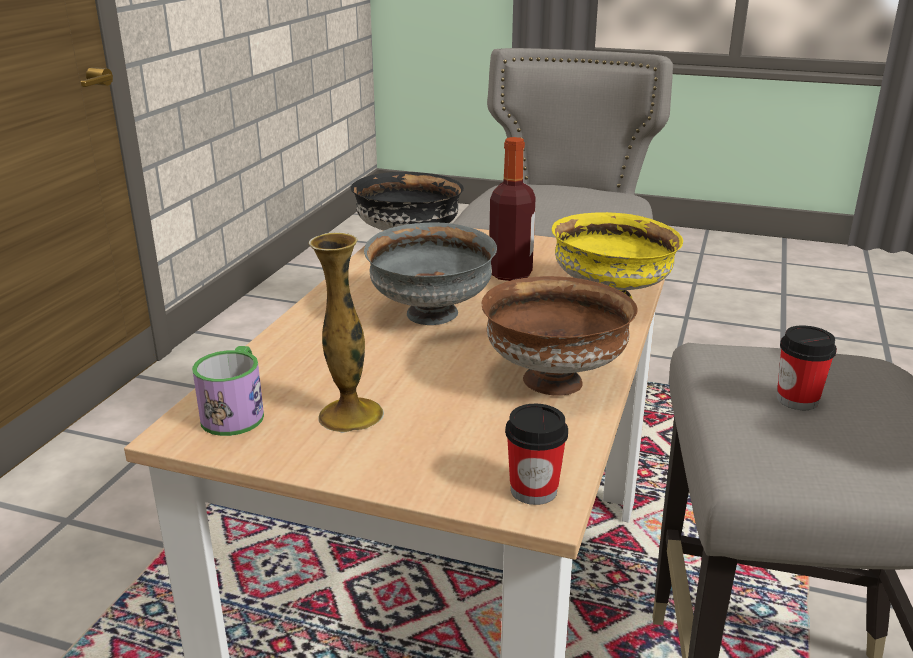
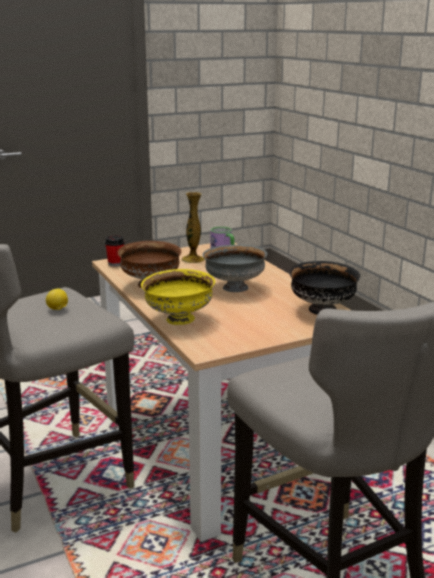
camera: 135 degrees right, 5 degrees down
bottle [489,137,536,281] -> none
cup [777,326,837,410] -> lemon [46,288,68,310]

